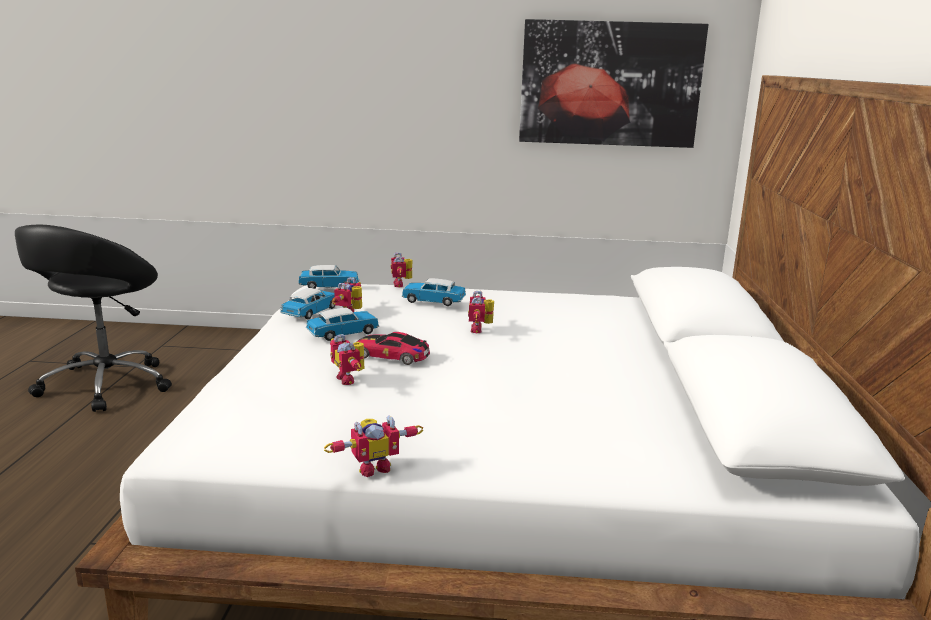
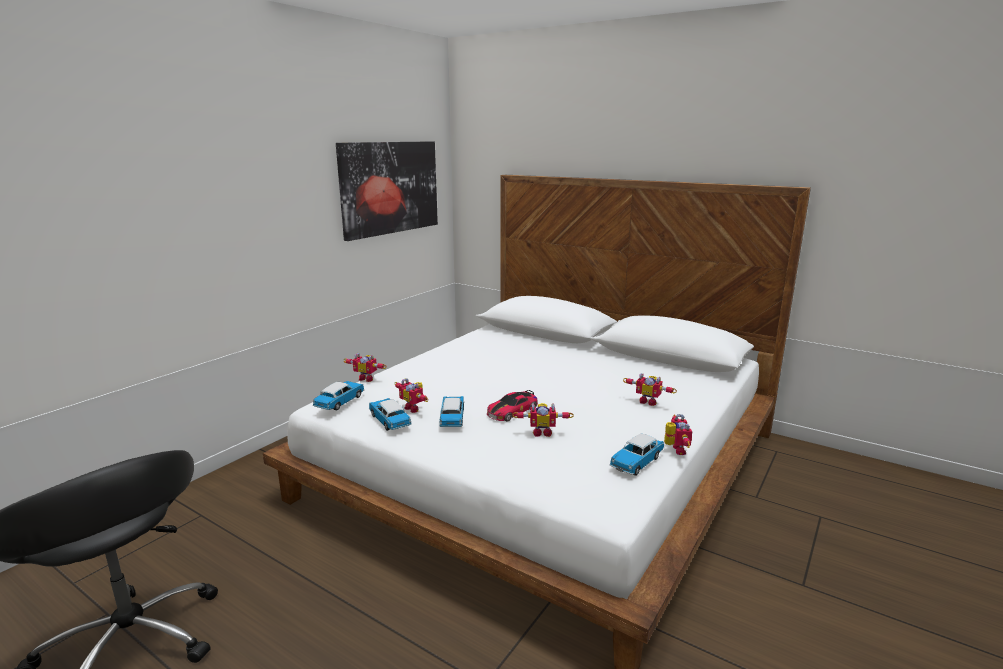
camera: 60 degrees left, 0 degrees up
toy car [402,278,466,306] -> toy car moved to [610,434,664,476]
toy robot [468,291,494,333] -> toy robot moved to [623,373,677,406]

